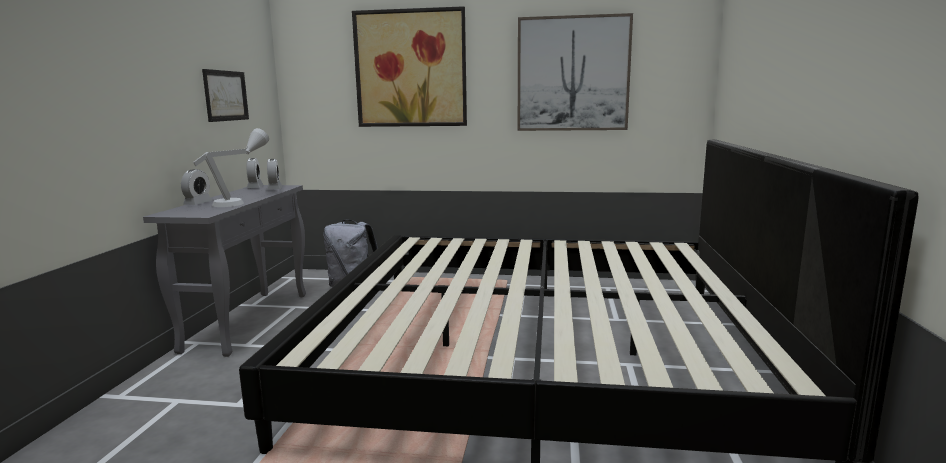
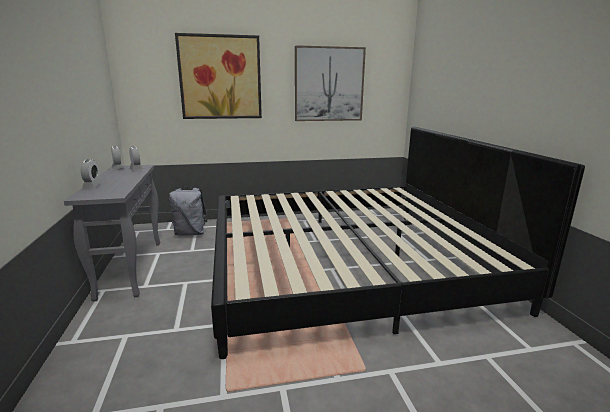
camera: 20 degrees left, 5 degrees up
grey table lamp [193,128,269,207] -> none
picture [202,69,249,122] -> none

